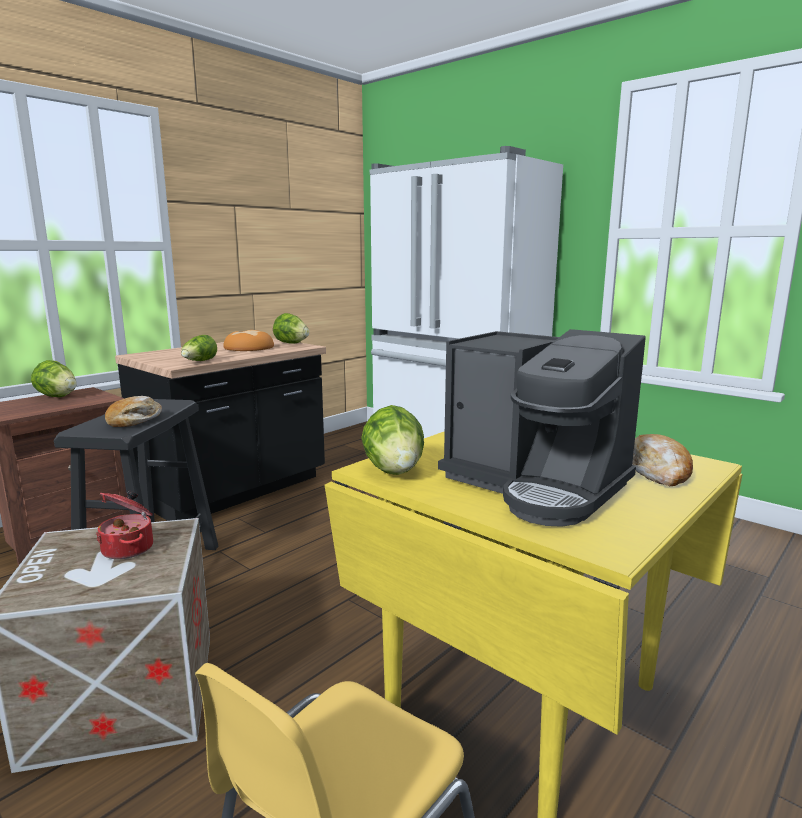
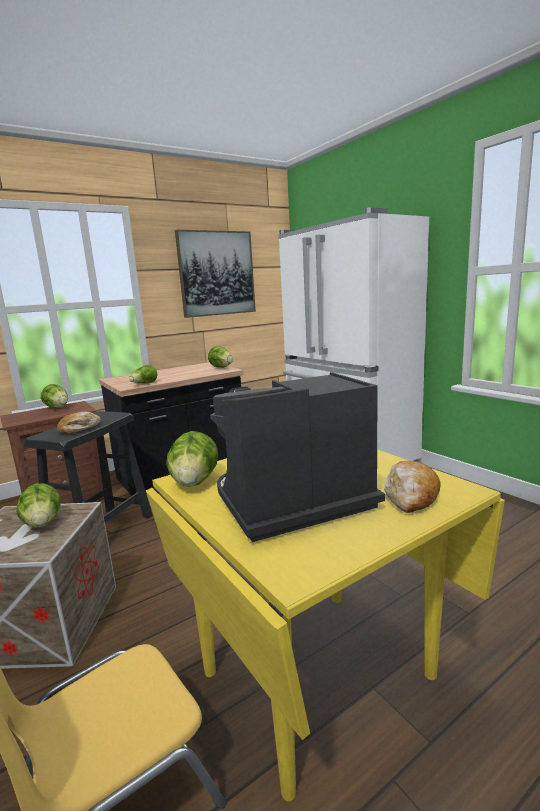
camera: 15 degrees right, 0 degrees up
cooking pot [96,490,153,559] -> lettuce [17,483,61,528]
bread [223,330,274,351] -> none
coffee machine [438,329,646,527] -> coffee machine turned 105 degrees clockwise [210,372,385,542]
none -> picture [175,230,256,318]

